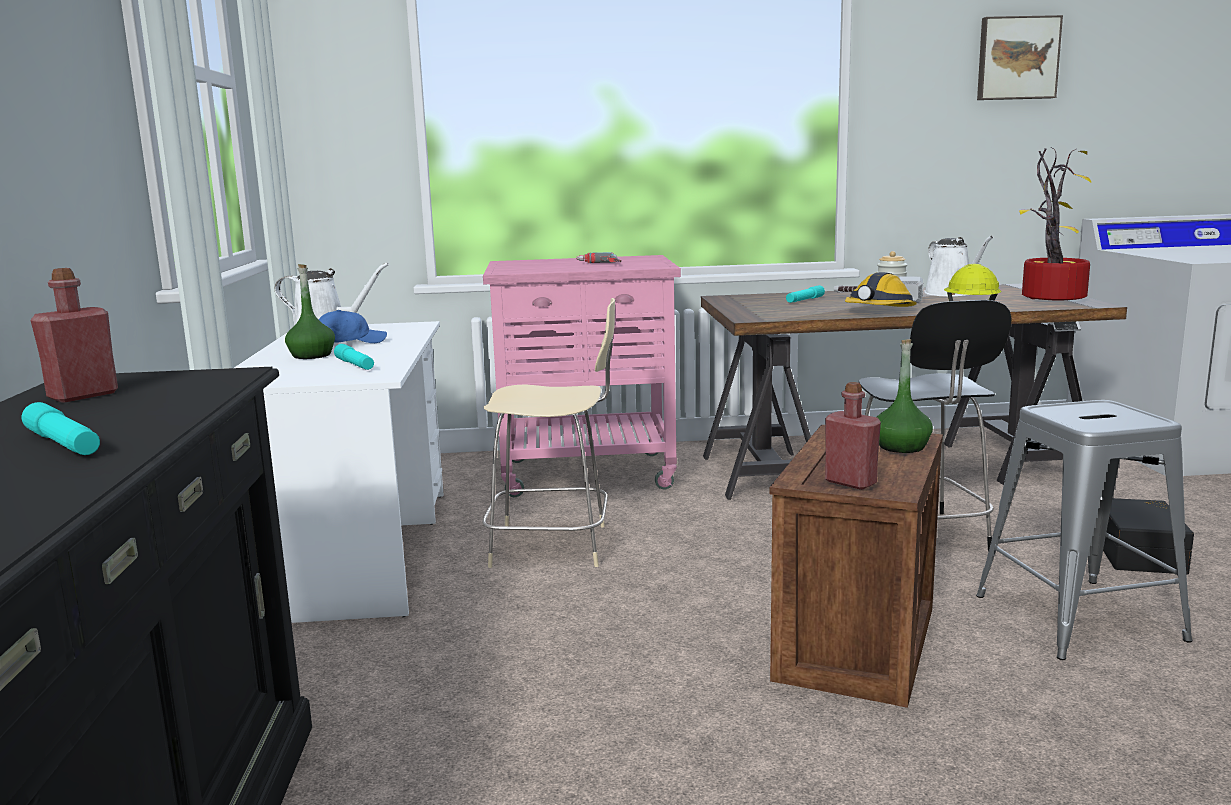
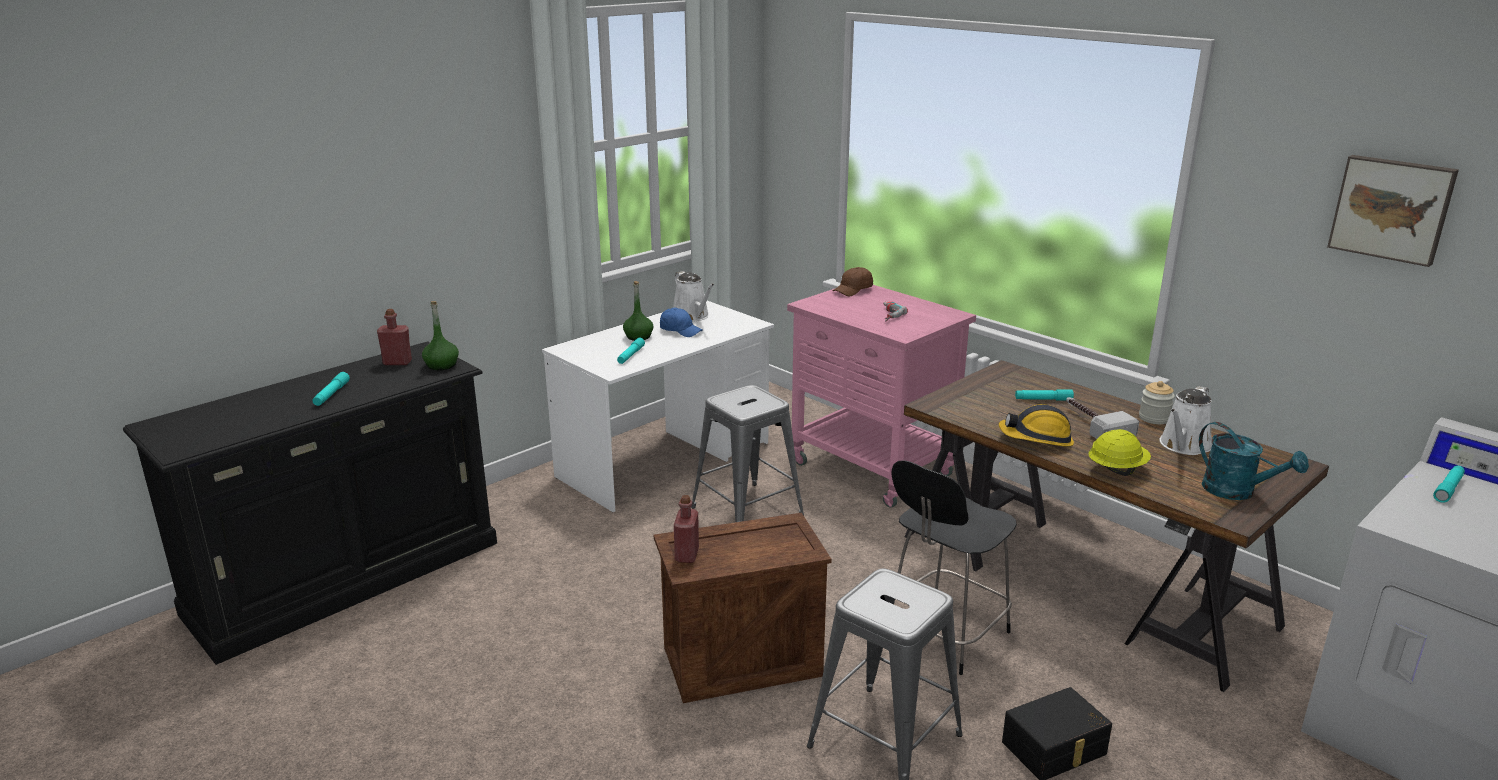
camera: 50 degrees right, 10 degrees up
beige chair [482,298,615,568] -> grey stool [691,385,804,522]
green bottle [877,339,933,453] -> green bottle moved to [422,301,459,370]
potted plant [1019,148,1091,300] -> turquoise watering can [1199,422,1309,500]
none -> brown cap [833,267,873,296]
none -> turquoise flashlight [1433,466,1465,503]

